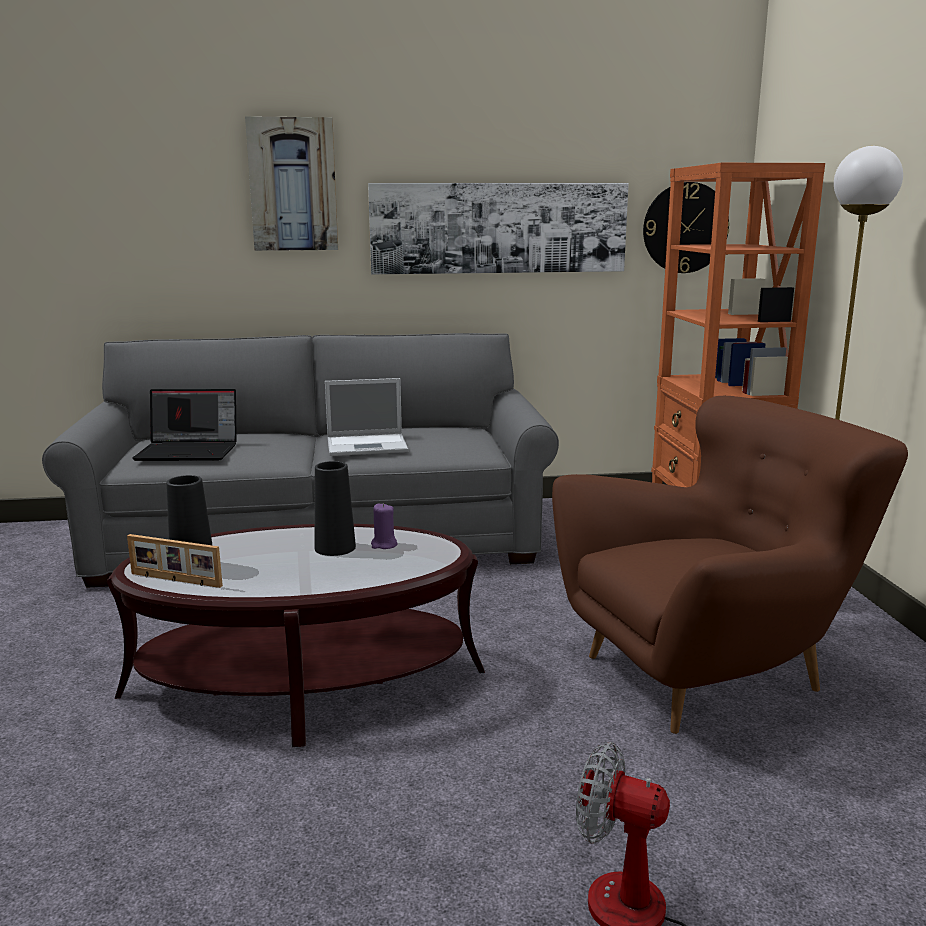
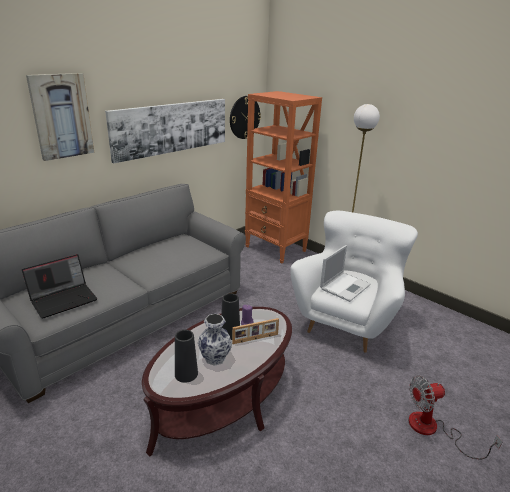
camera: 40 degrees left, 10 degrees up
picture frame [127,534,223,588] -> picture frame moved to [232,318,279,344]
laptop [325,378,408,456] -> laptop moved to [320,245,371,302]
brown armchair [552,396,908,734] -> white armchair [290,211,418,353]
none -> vase [198,314,232,366]

